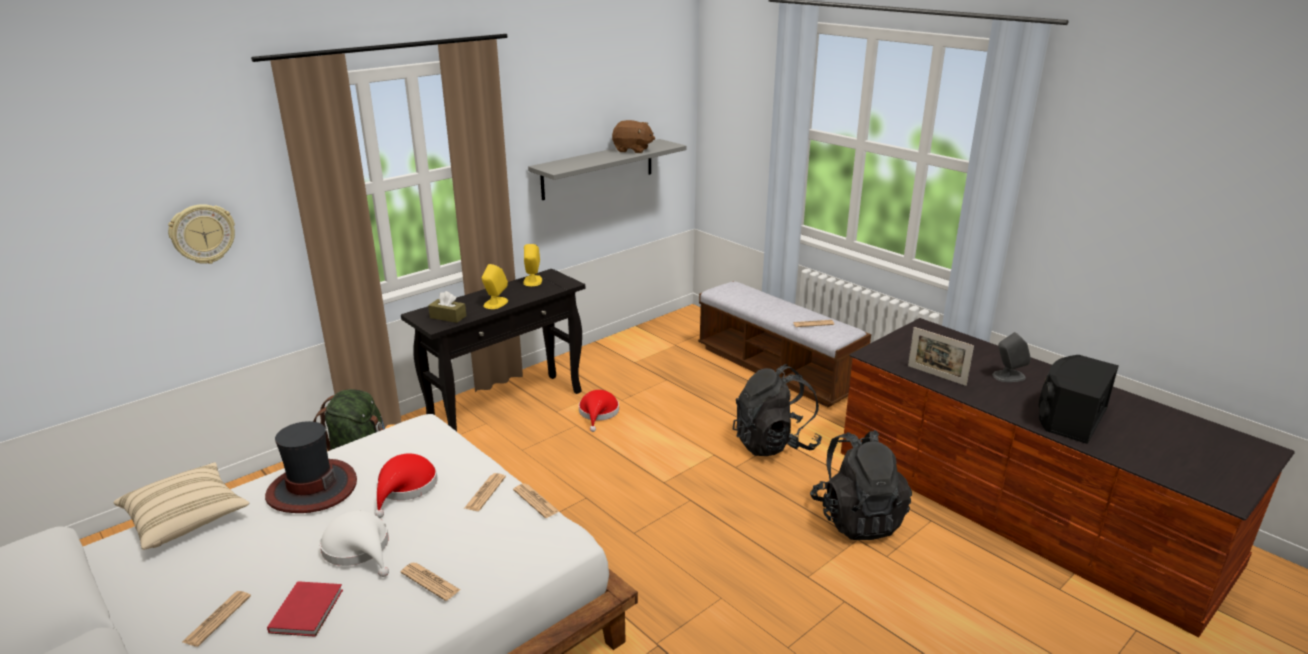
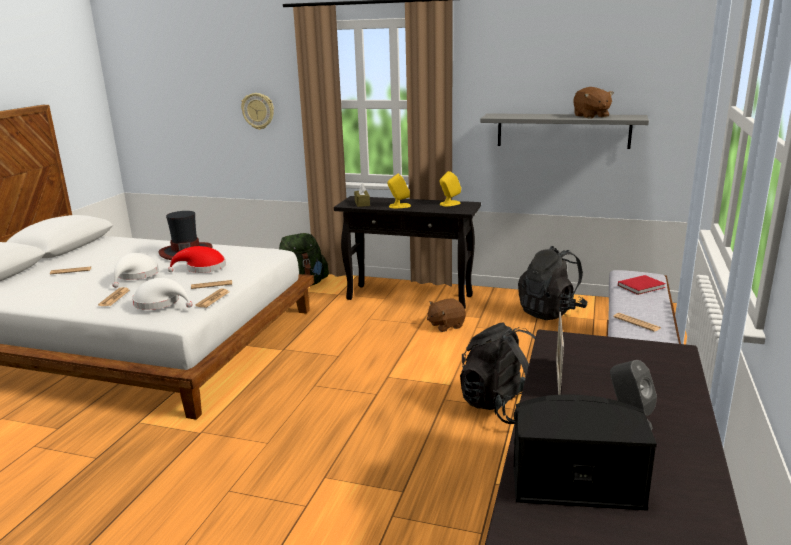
camera: 60 degrees right, 5 degrees down
beige pillow [113,462,249,550] -> none
red book [267,581,343,637] -> red book moved to [618,275,666,295]
red hat [579,390,619,432] -> brown plush toy [427,299,466,332]
black backpack [810,430,912,540] -> black backpack moved to [518,246,588,320]
none -> white hat [132,278,193,310]

